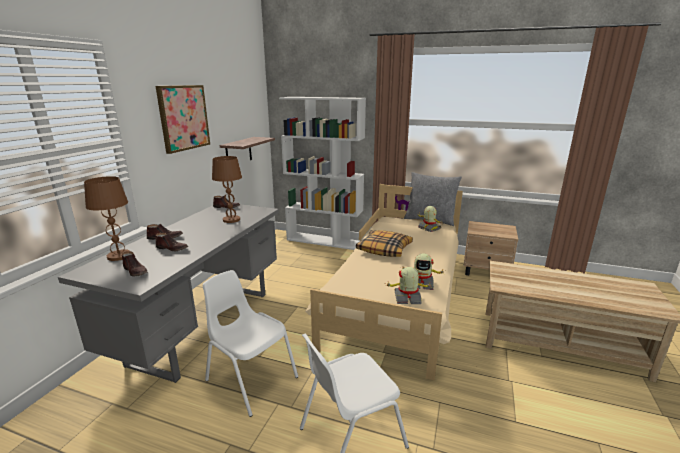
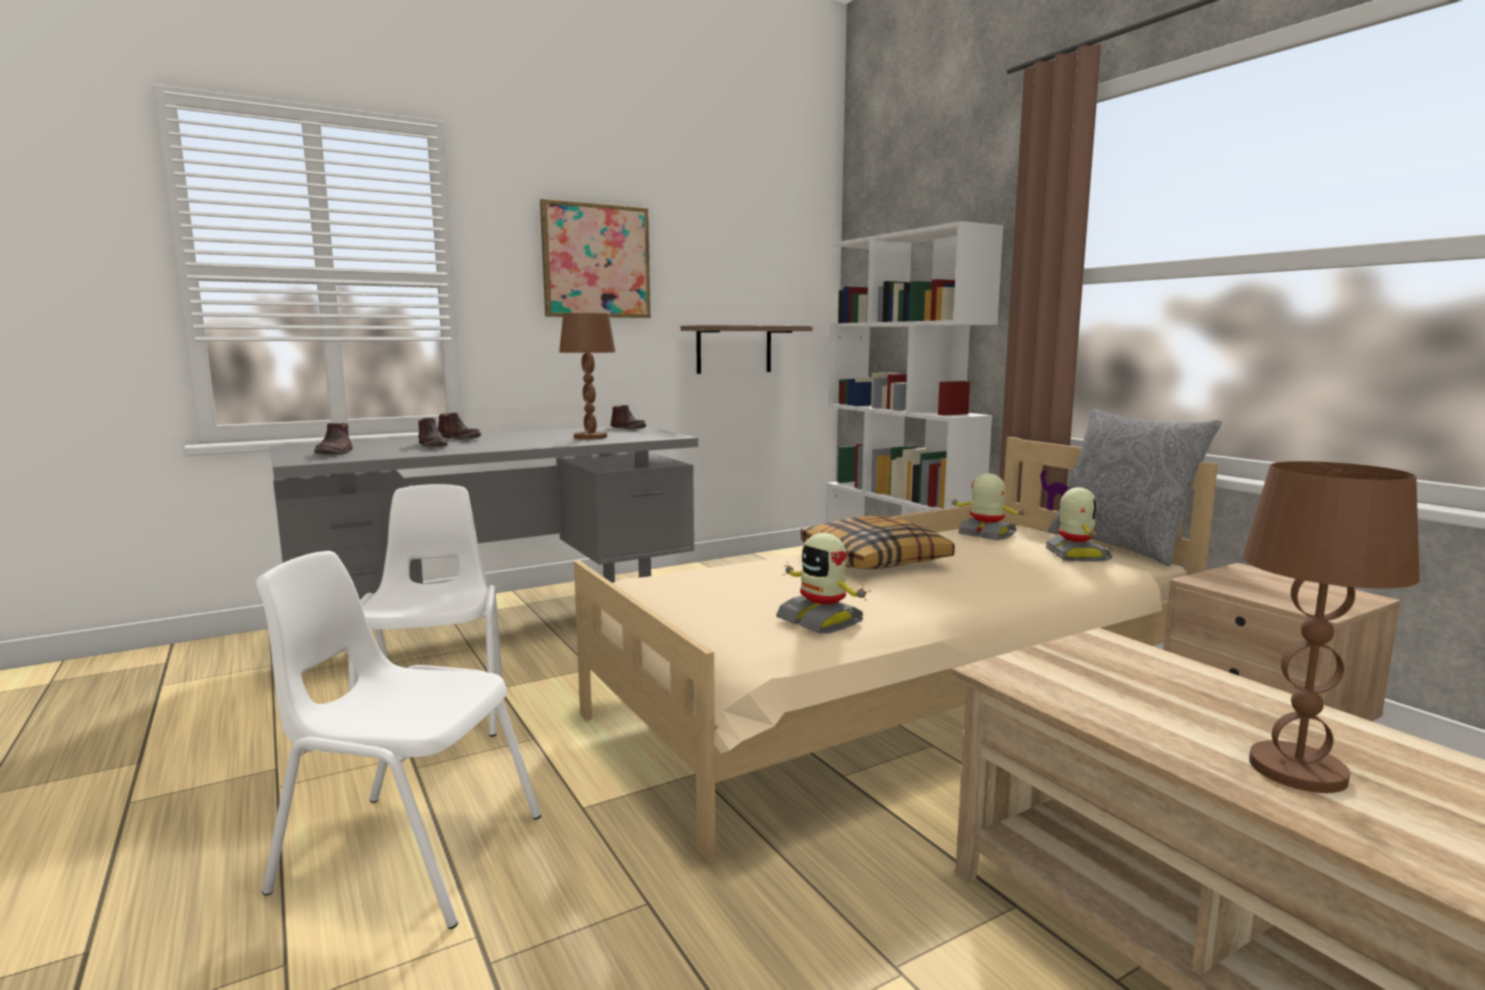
camera: 40 degrees right, 10 degrees down
brown table lamp [84,176,130,261] -> brown table lamp moved to [1242,461,1420,793]
toy robot [386,267,433,304] -> toy robot moved to [949,473,1029,540]

